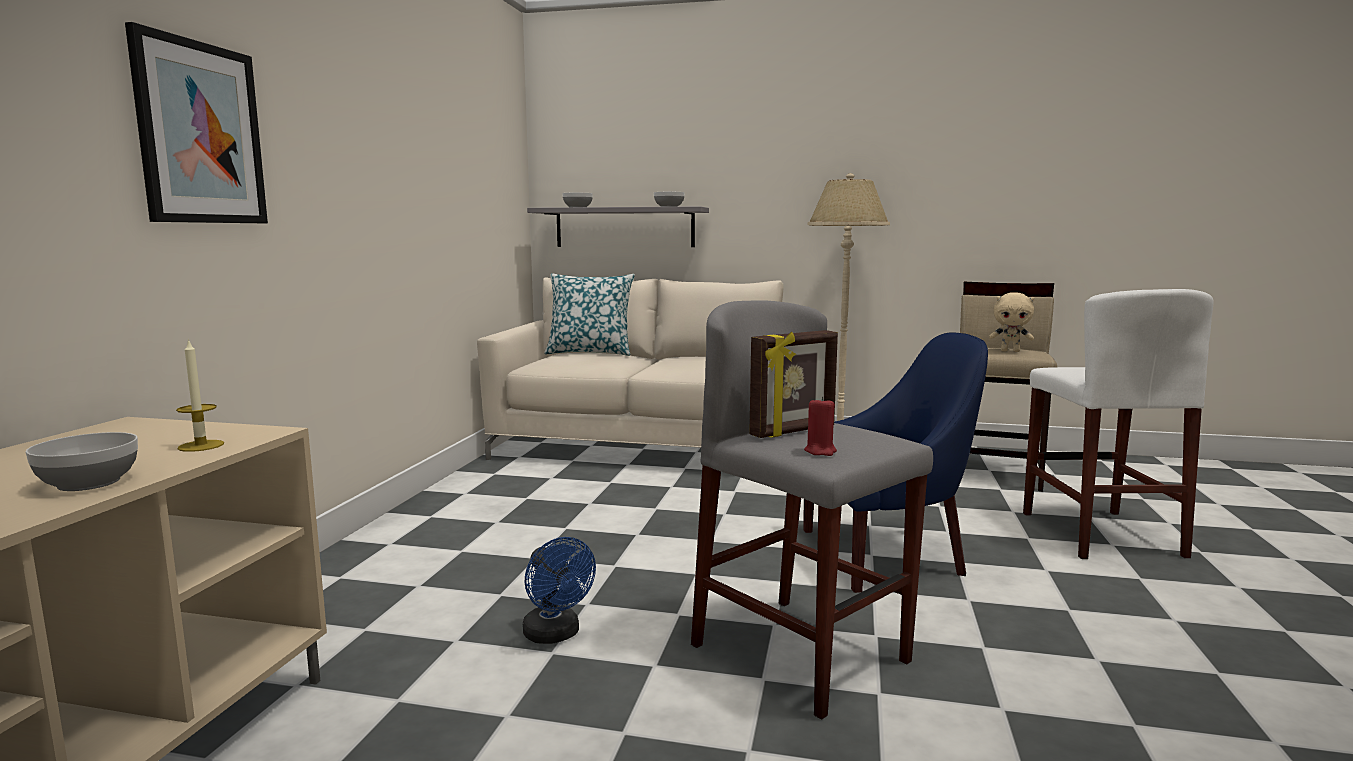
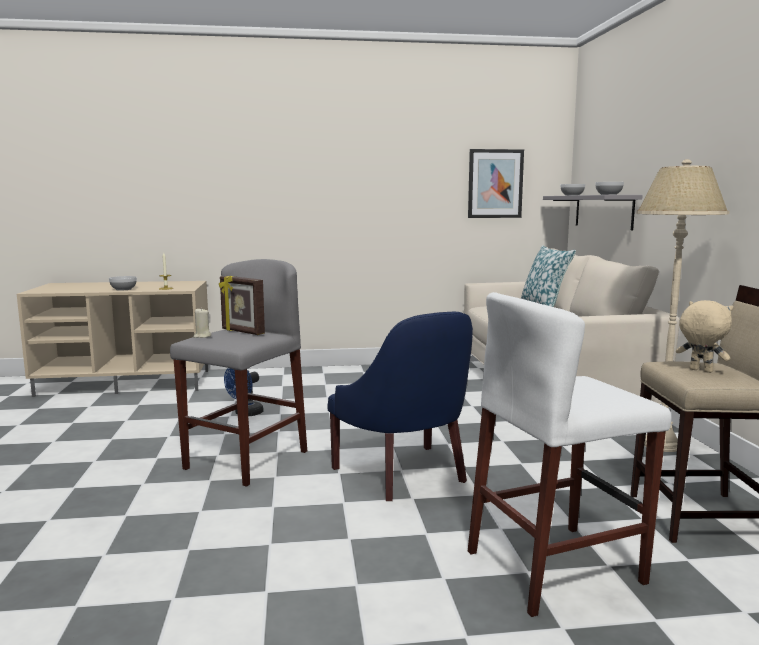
camera: 70 degrees right, 0 degrees up
picture [125,22,268,223] -> picture moved to [468,149,524,218]
red candle [804,396,837,456] -> beige candle [194,308,212,338]
beige plush toy [989,292,1034,352] -> beige plush toy turned 135 degrees clockwise [676,300,733,373]

